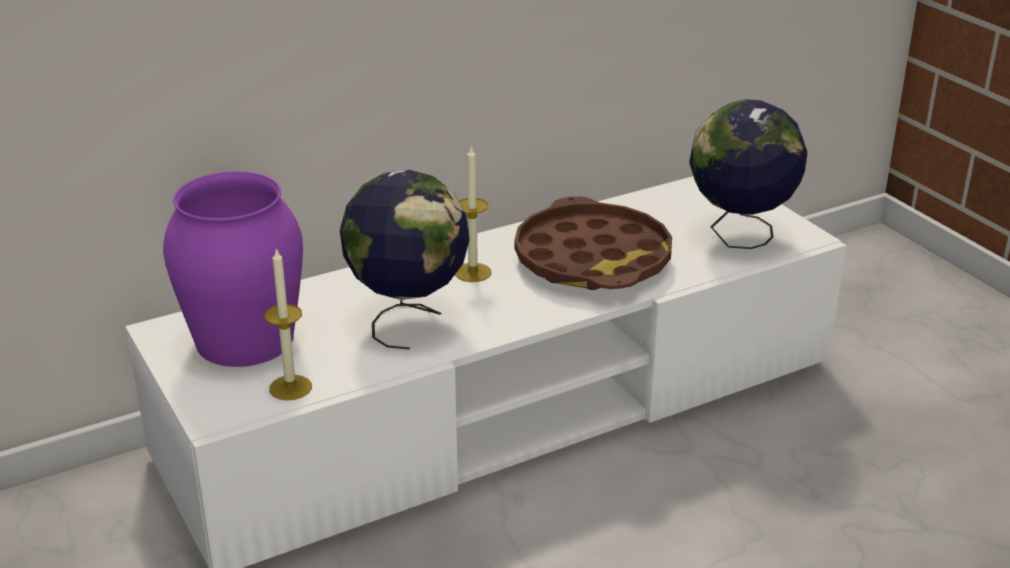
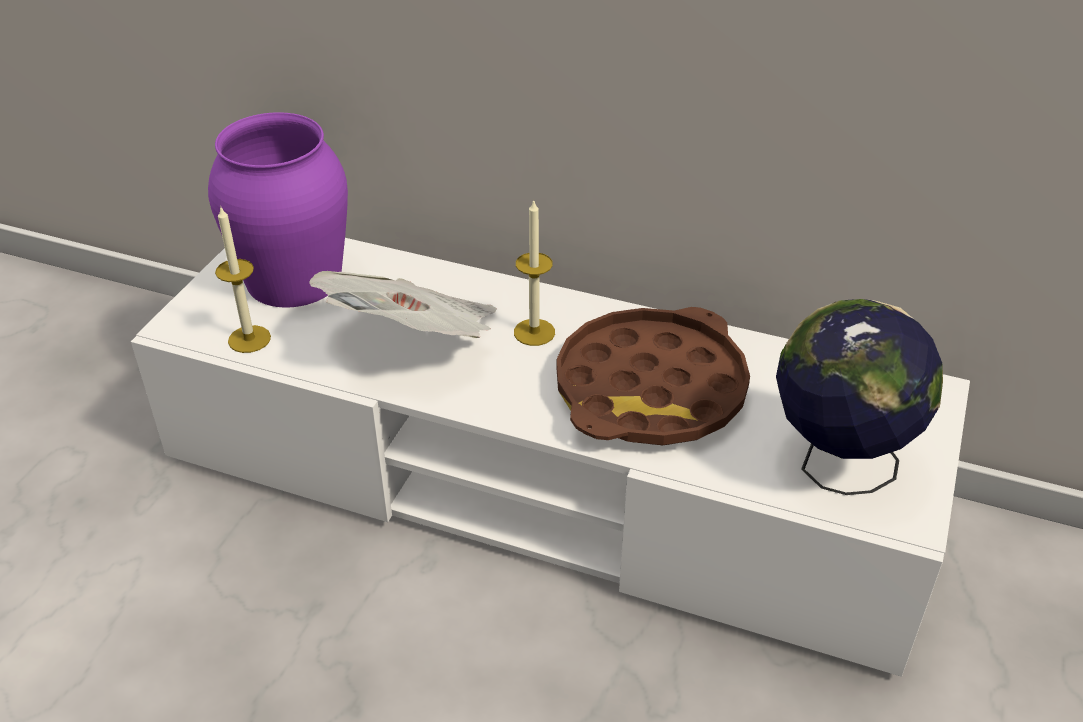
camera: 50 degrees right, 10 degrees up
globe [340,170,470,350] -> newspaper [309,271,497,338]

